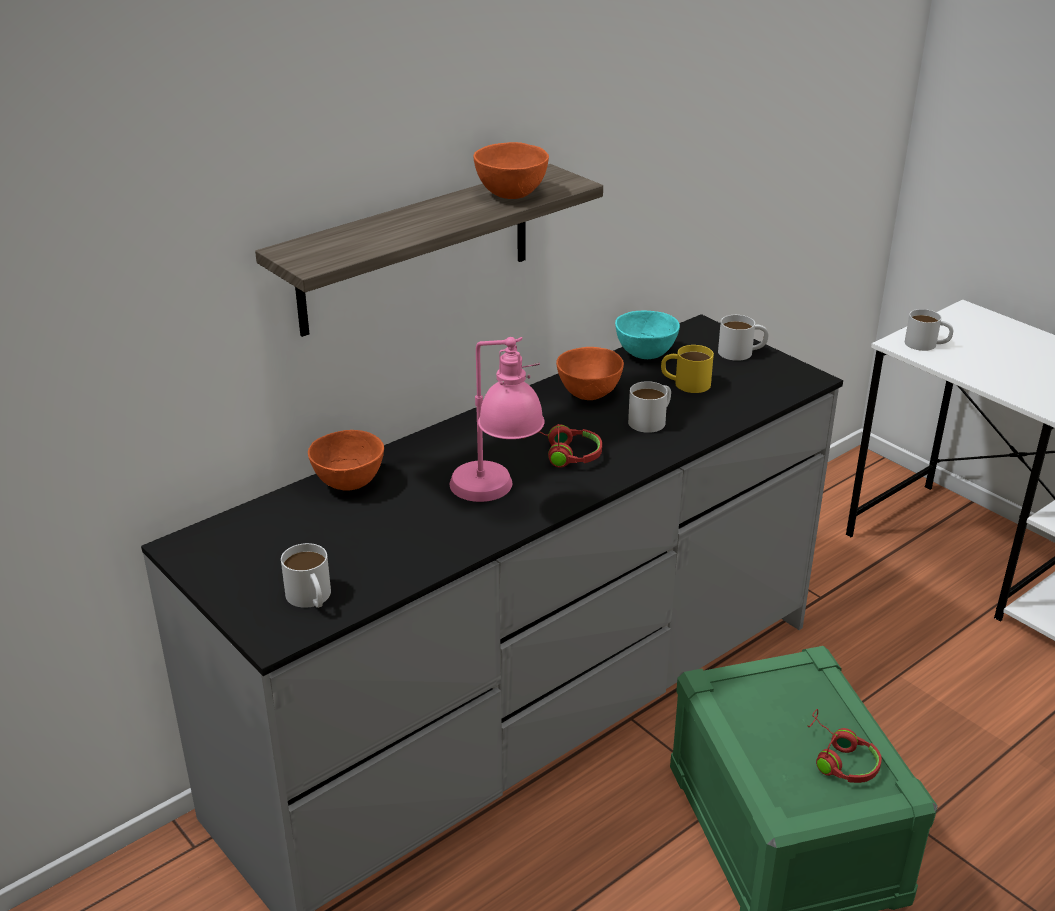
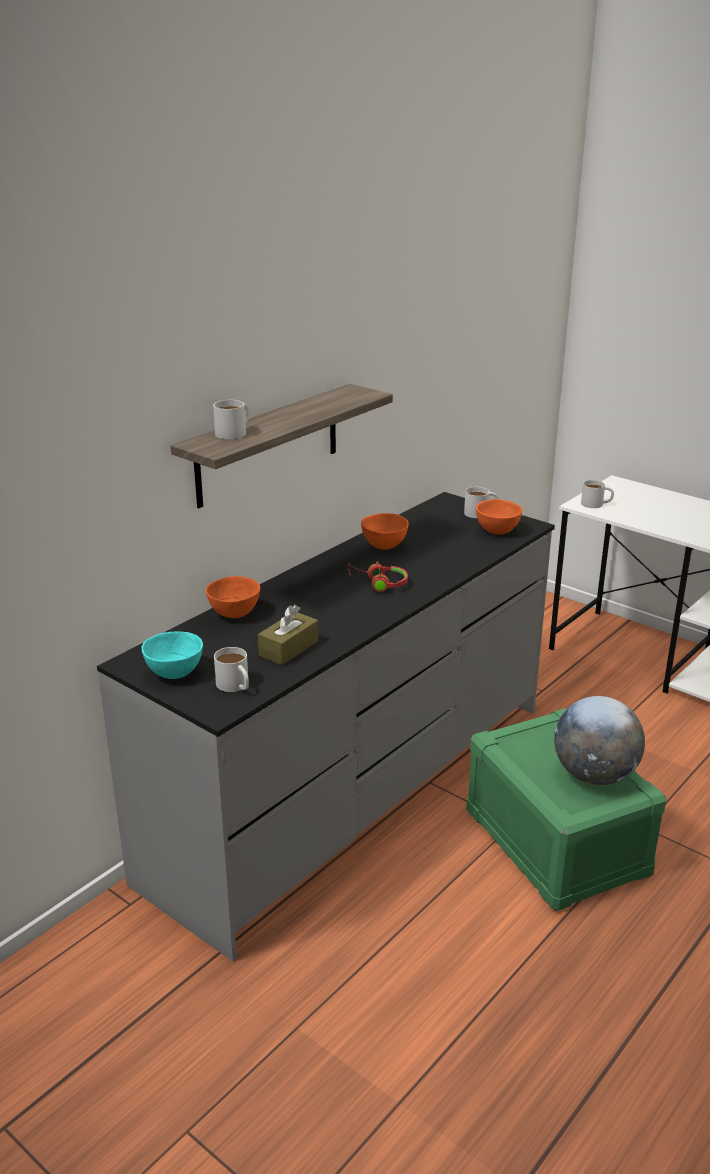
camera: 10 degrees left, 5 degrees down
pink table lamp [450,337,545,502] -> none
orange bowl [474,142,549,199] -> orange bowl moved to [476,499,522,535]
turquoise bowl [615,311,680,359] -> turquoise bowl moved to [141,631,203,679]
white mug [628,381,671,433] -> white mug moved to [213,400,249,439]
yellow mug [661,345,714,393] -> none
red headphones [807,709,882,783] -> globe [554,696,645,785]
none -> brown tissue box [258,605,318,665]

